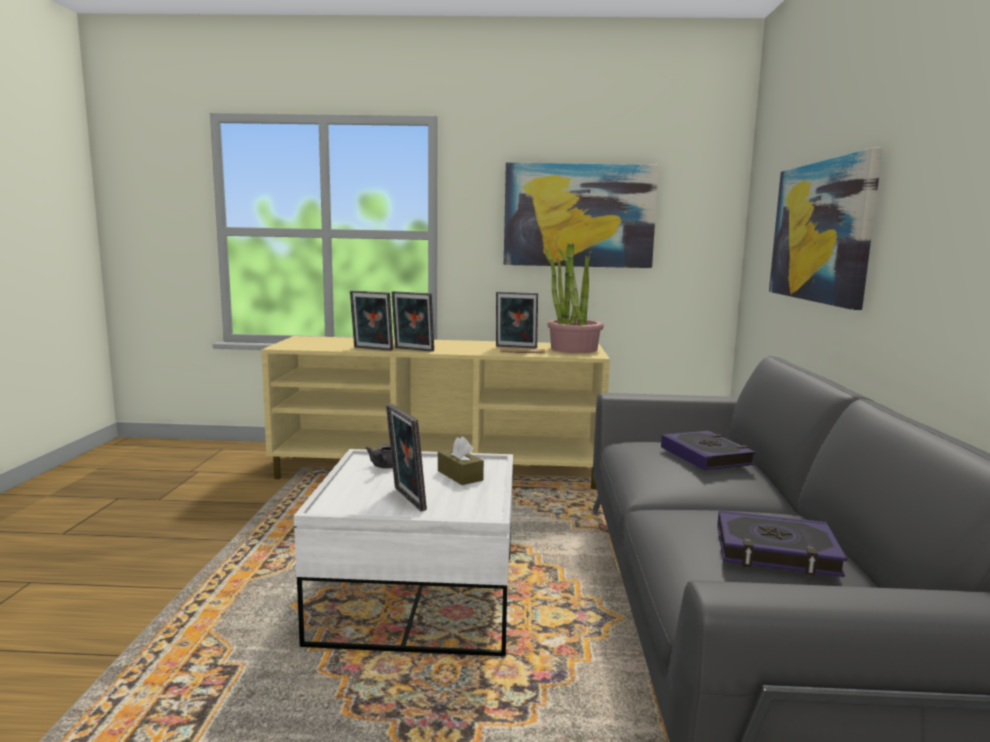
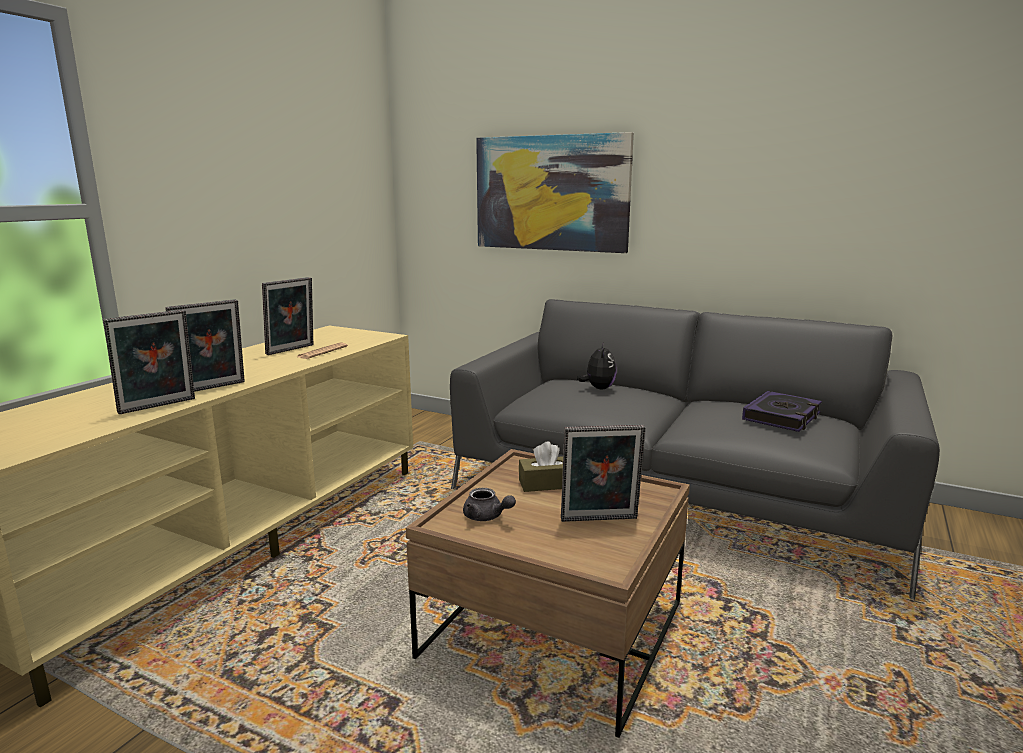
camera: 65 degrees left, 5 degrees up
white coffee table [294,449,513,656] -> brown coffee table [406,449,690,738]
picture [504,162,659,268] -> none
potted plant [545,243,604,353] -> none
book [661,431,756,470] -> plush toy [577,342,617,390]

